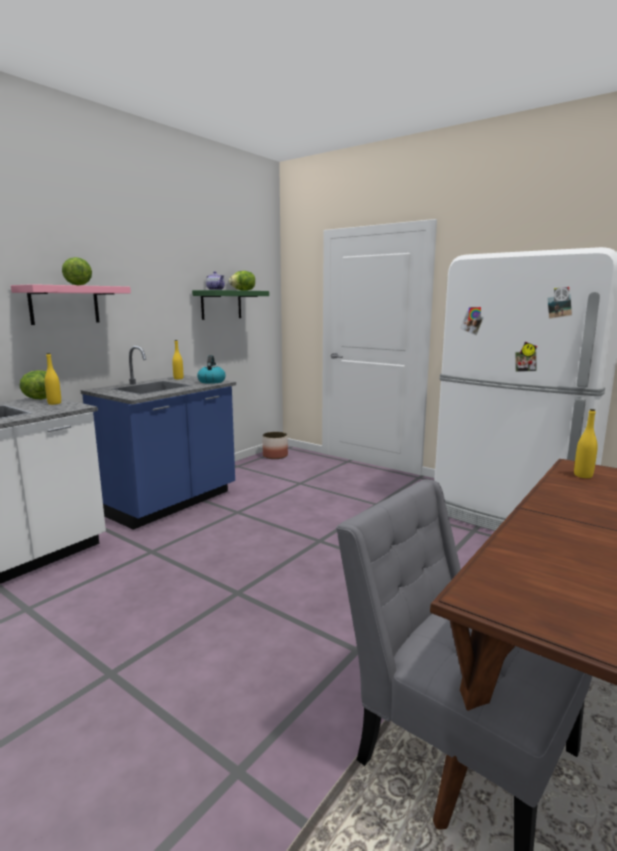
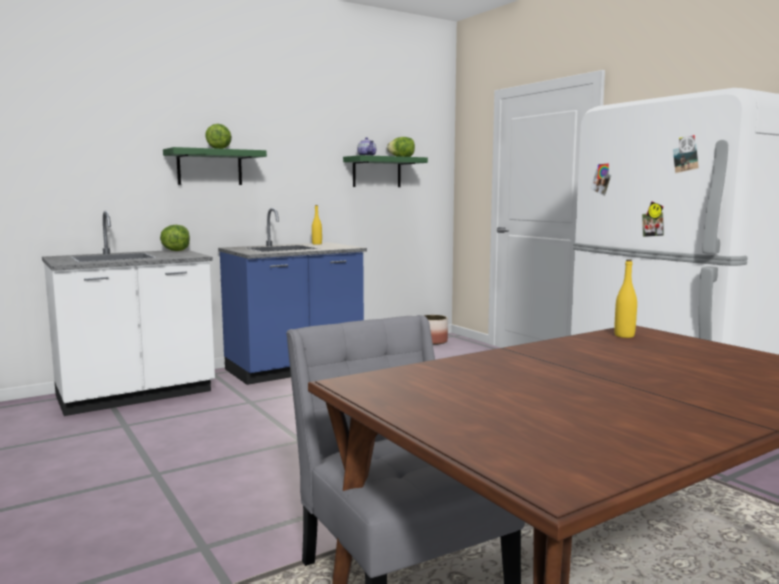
camera: 20 degrees right, 5 degrees down
pink shelf [11,284,131,325] -> green shelf [163,147,267,185]
yellow bottle [45,353,61,405] -> none
kettle [197,355,226,384] -> none

